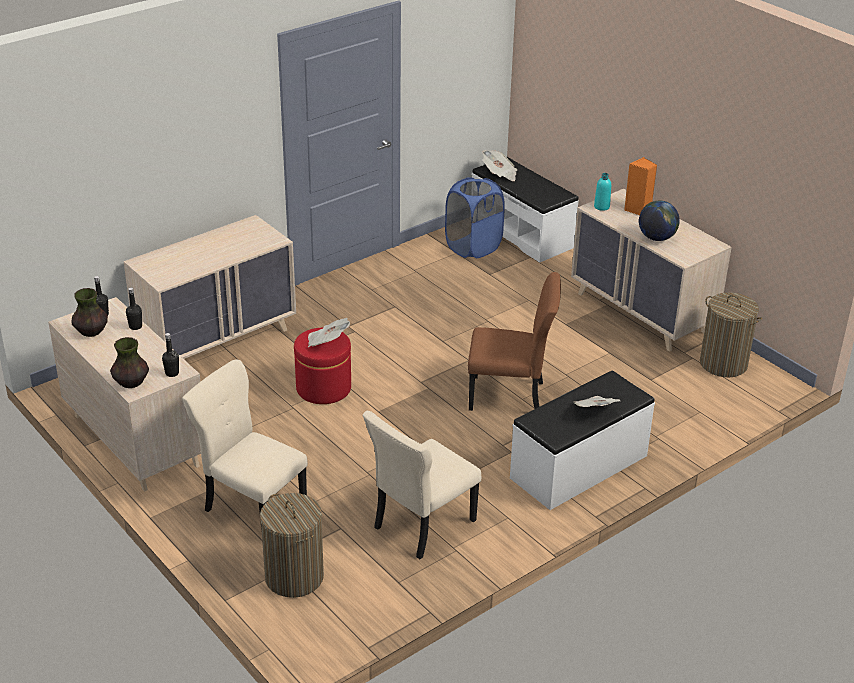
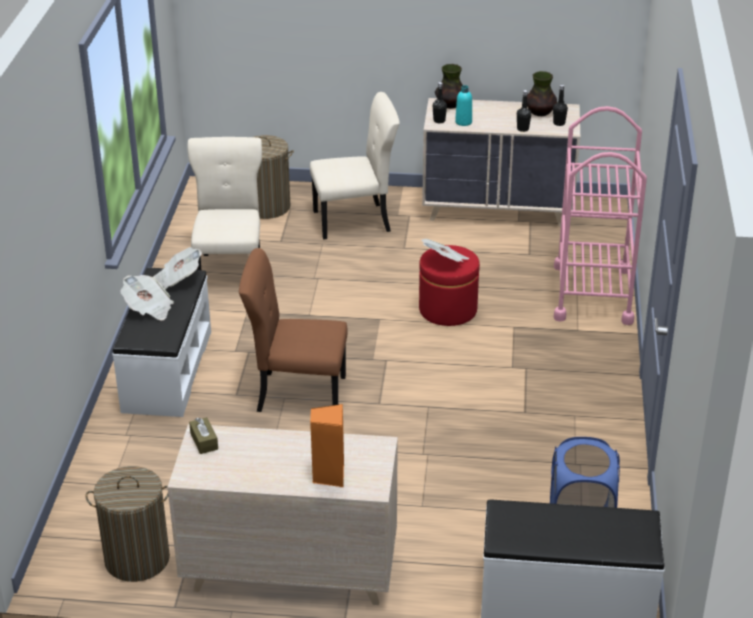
camera: 135 degrees right, 0 degrees up
beige dresser [124,215,296,359] -> pink cart [554,106,647,325]
brown chair [468,272,561,411] -> brown chair turned 45 degrees clockwise [239,248,348,412]
newspaper [483,150,517,181] -> newspaper moved to [153,247,202,289]
turquoise bottle [594,173,611,211] -> turquoise bottle moved to [455,85,472,126]
globe [639,200,680,241] -> none
none -> brown tissue box [189,417,218,454]

